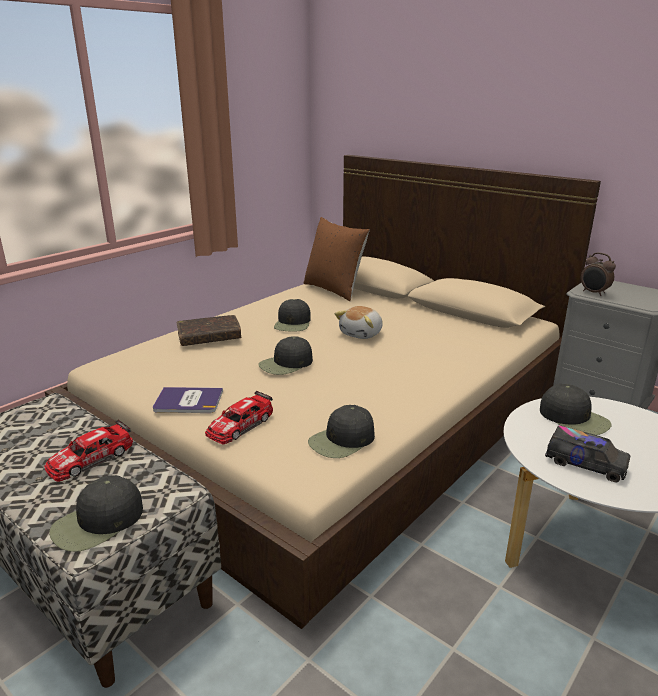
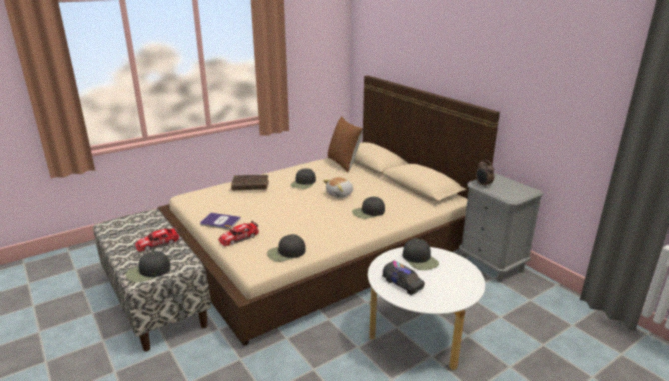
camera: 15 degrees right, 0 degrees up
black cap [259,336,313,375] -> black cap moved to [352,197,385,219]

